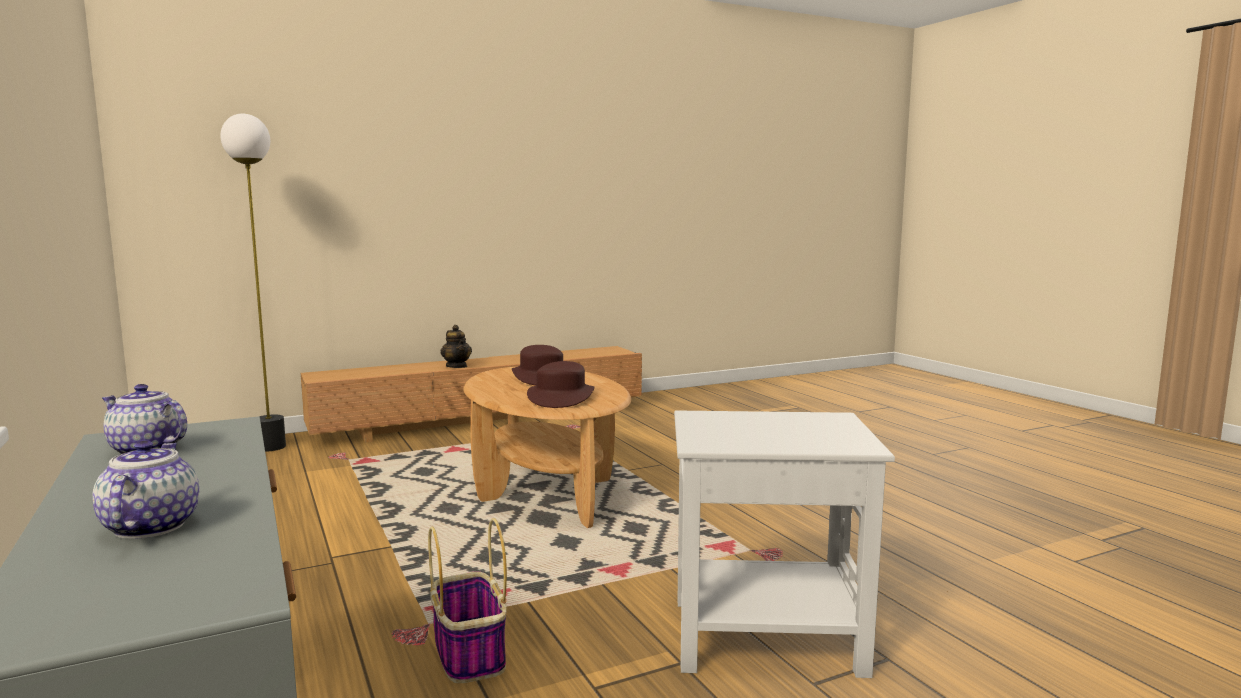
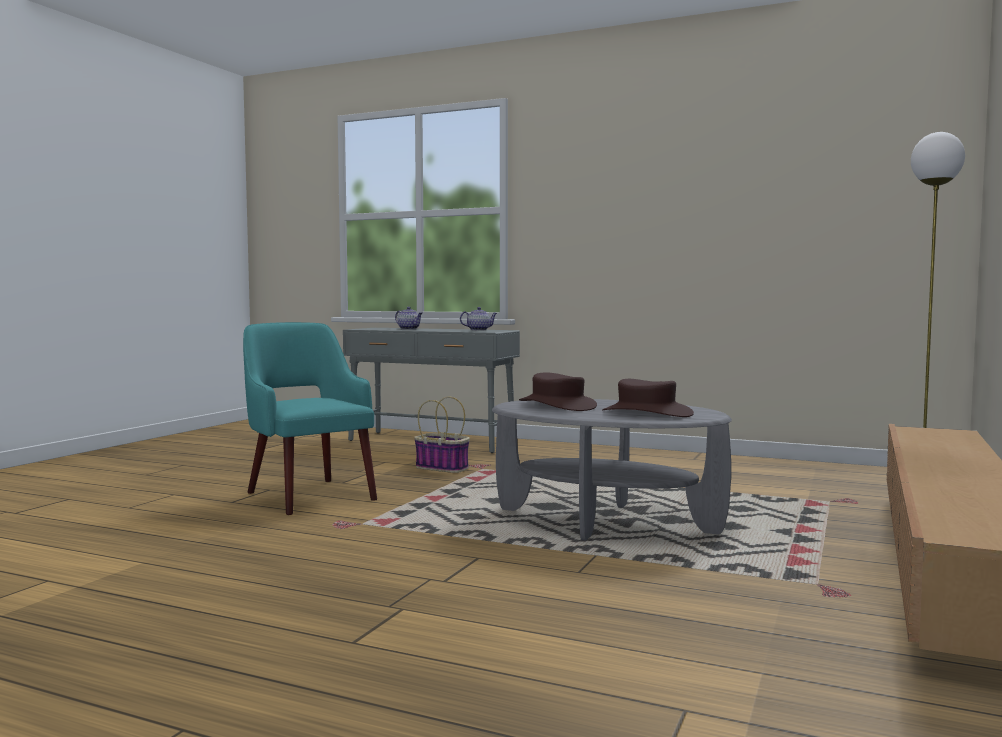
camera: 140 degrees right, 5 degrees down
teapot [441,325,472,368] -> none
brown coffee table [463,367,631,528] -> grey coffee table [492,399,732,540]
white side table [674,410,895,678] -> turquoise armchair [243,322,377,515]

